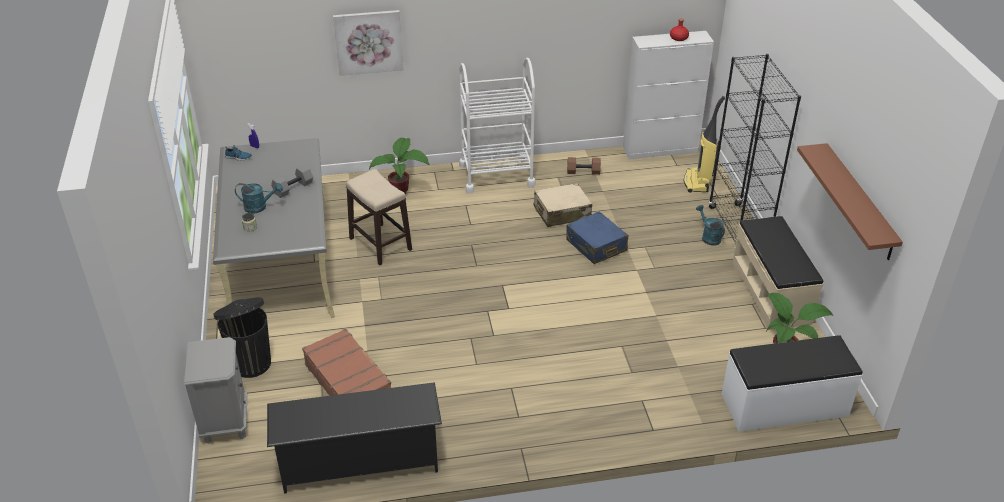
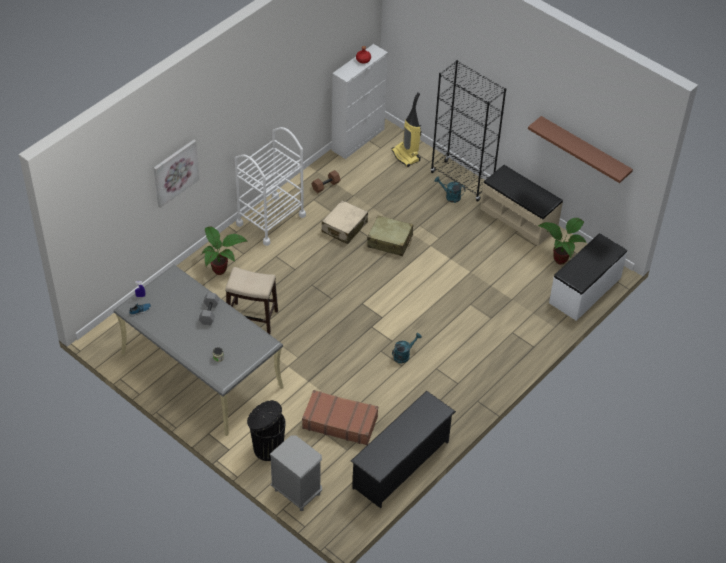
camera: 40 degrees left, 10 degrees up
turquoise watering can [235,183,283,213] -> turquoise watering can moved to [392,333,422,363]
blue suitcase [566,211,628,264] -> beige suitcase [367,216,413,256]

